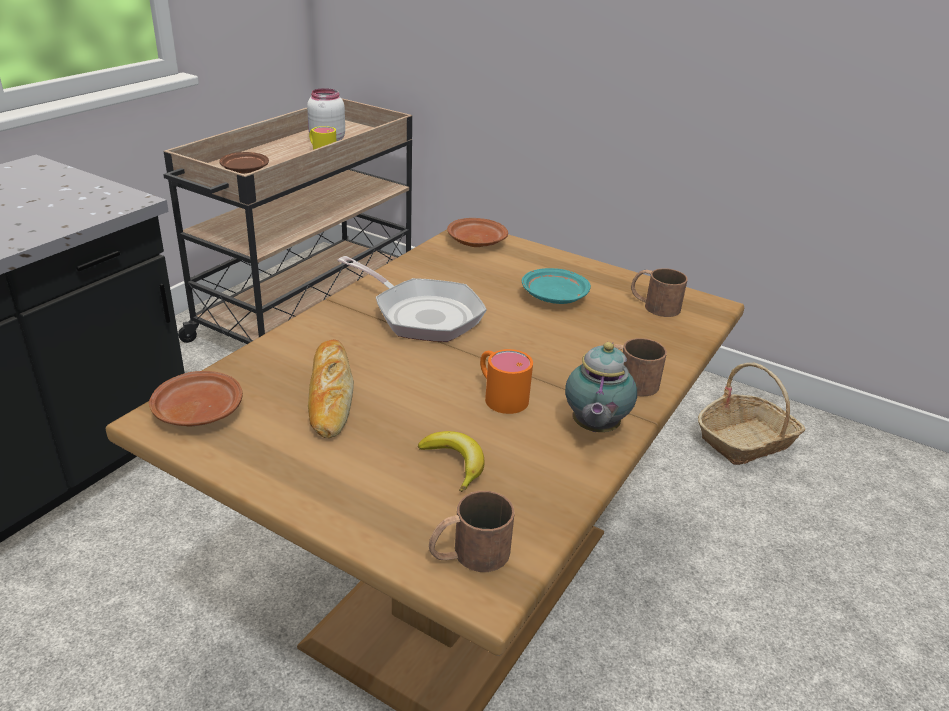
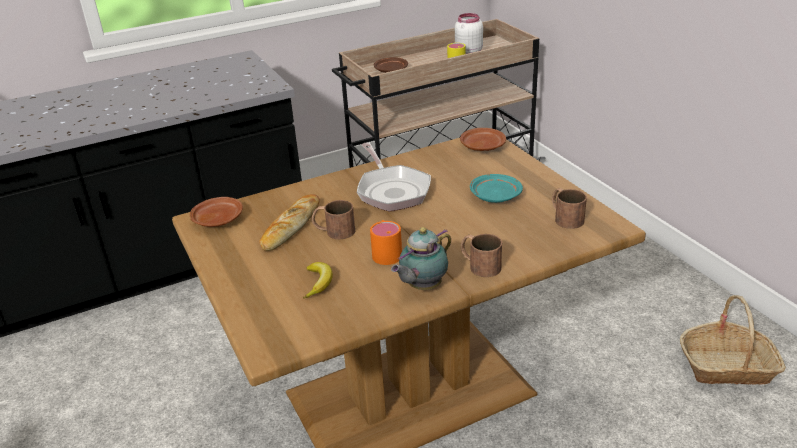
camera: 35 degrees right, 0 degrees up
brown mug [429,491,515,572] -> brown mug moved to [312,200,355,239]

